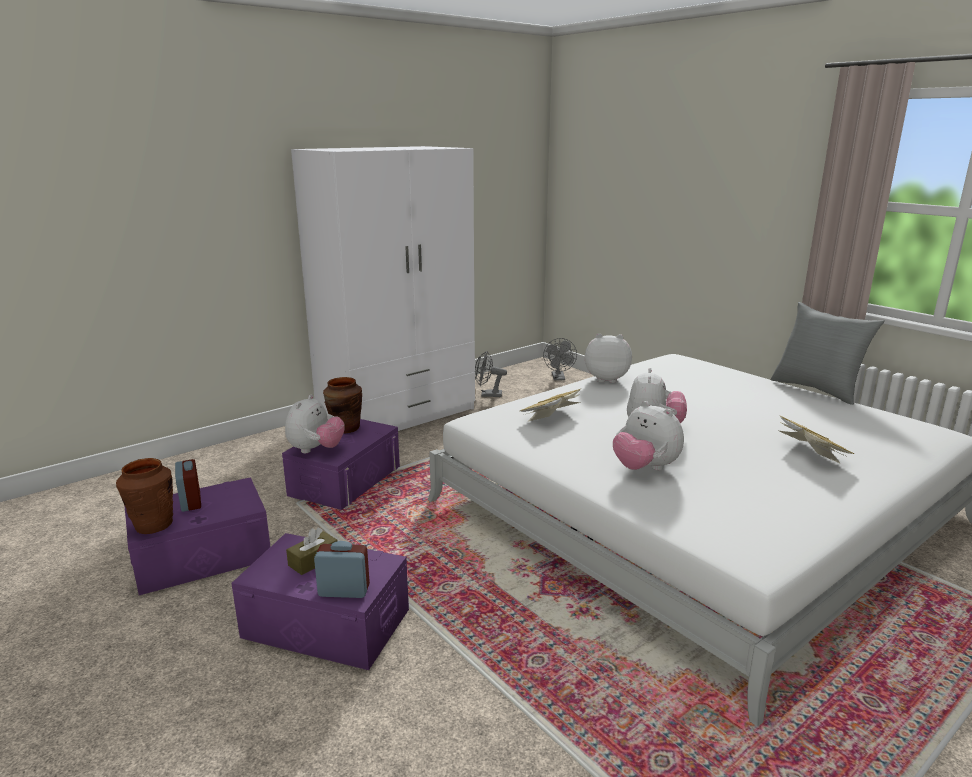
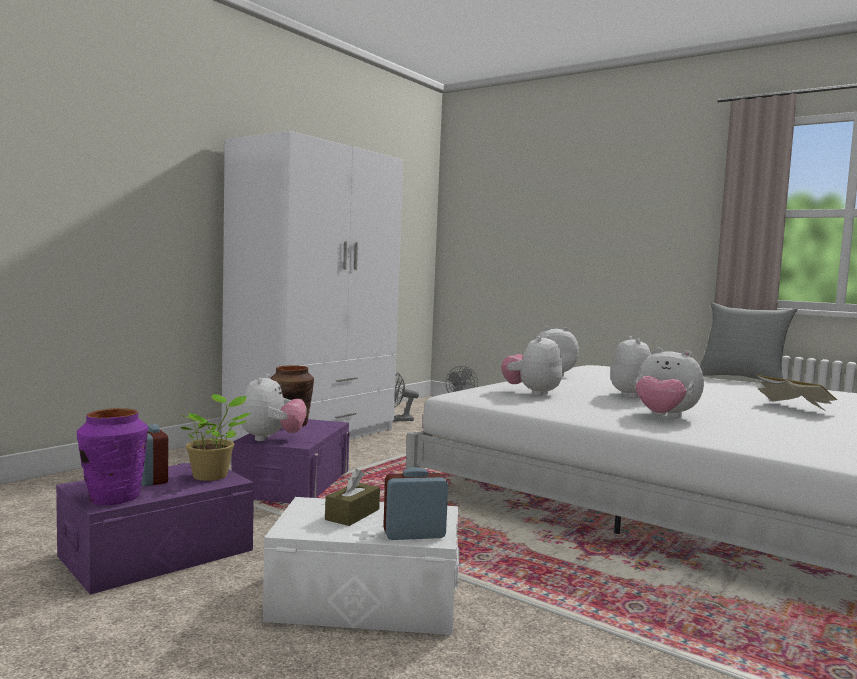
camera: 15 degrees left, 15 degrees down
brown vase [116,458,173,534] -> purple vase [77,408,149,505]
purple storage box [231,533,409,670] -> white storage box [263,497,459,635]
book [520,389,581,422] -> plush toy [501,335,562,396]
none -> potted plant [180,394,251,481]

